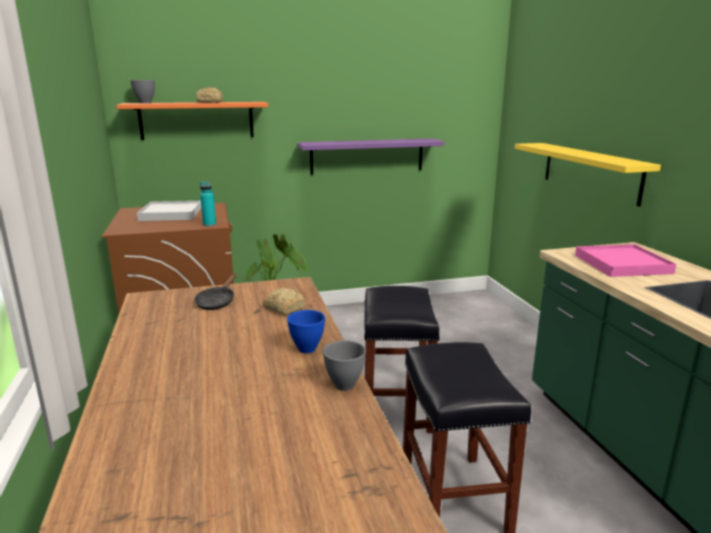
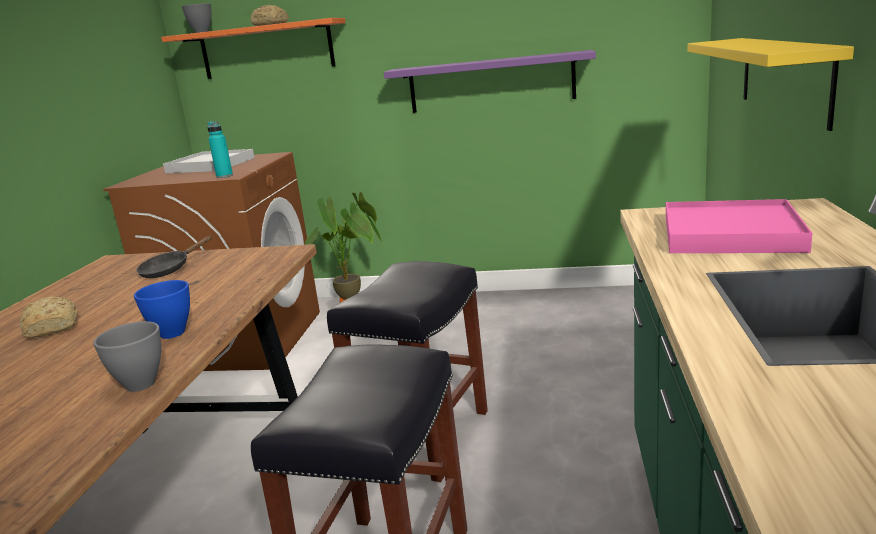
camera: 25 degrees right, 0 degrees up
bread [263,288,305,315] -> bread moved to [19,297,77,338]

